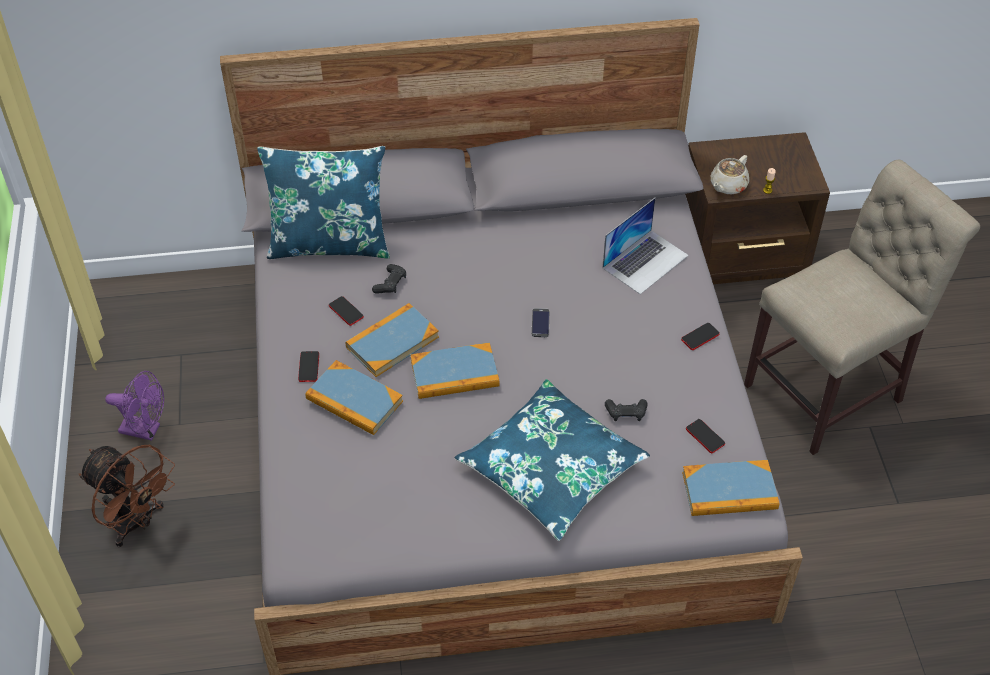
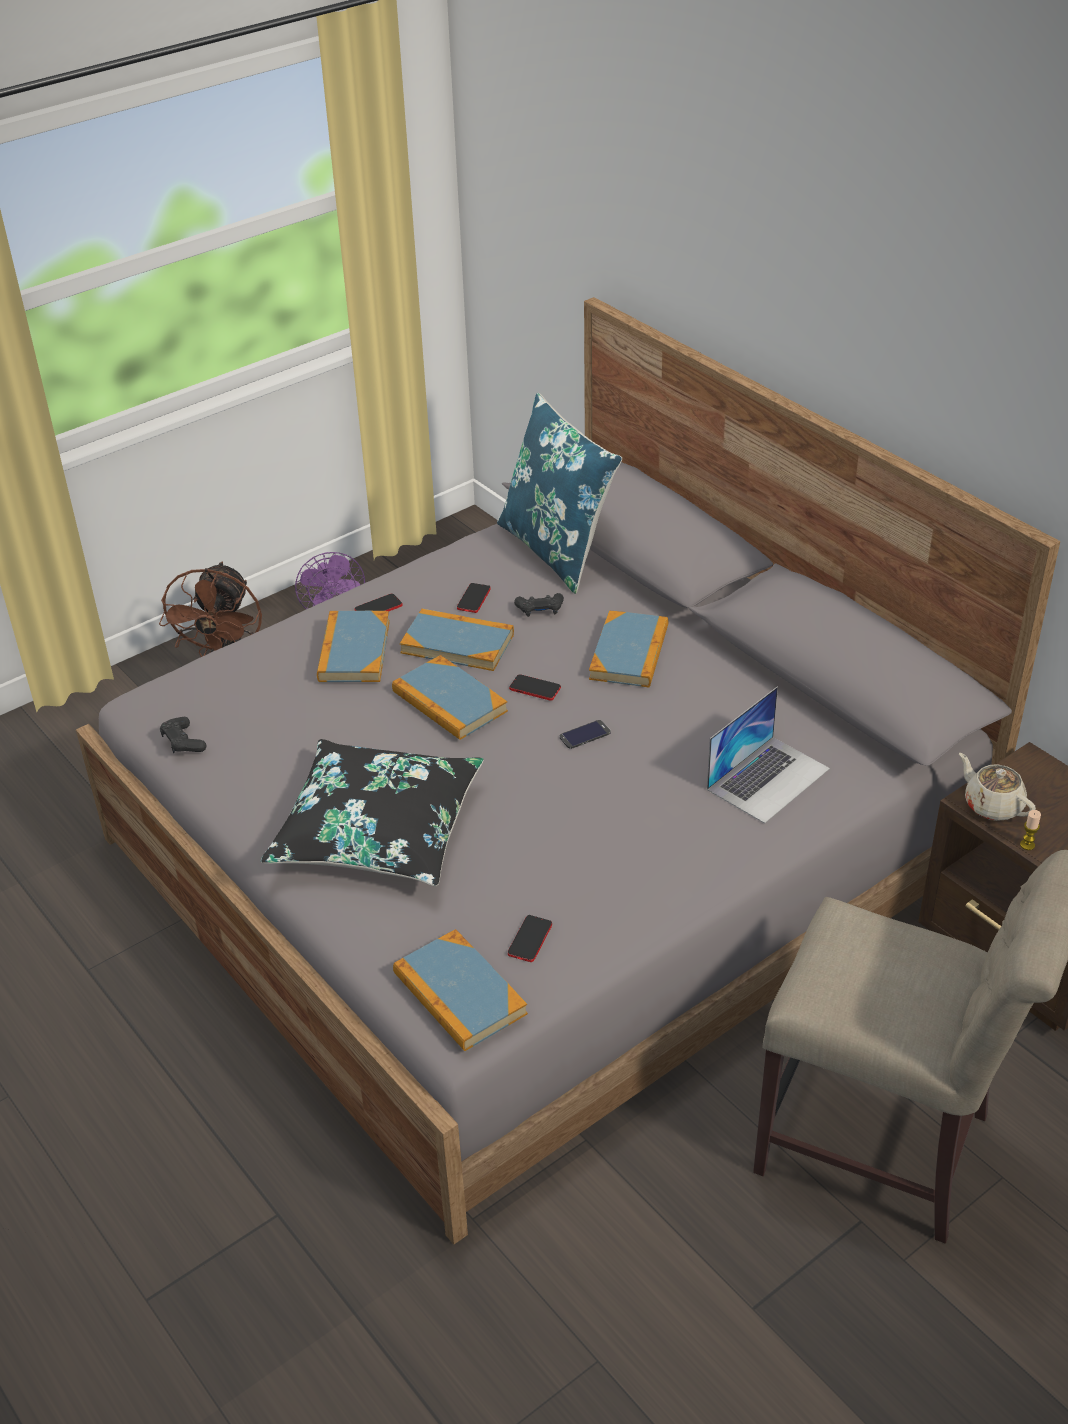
camera: 60 degrees right, 10 degrees down
blue pillow [455,379,650,541] -> black pillow [261,739,484,886]
laptop [603,198,689,294] -> laptop turned 60 degrees counterclockwise [707,687,830,824]
black game controller [605,399,648,421] -> black game controller moved to [160,717,206,753]
phone [681,323,720,350] -> phone moved to [509,674,561,700]
beige teapot [711,155,749,194] -> beige teapot turned 45 degrees clockwise [959,753,1036,821]
none -> book [589,610,668,687]

